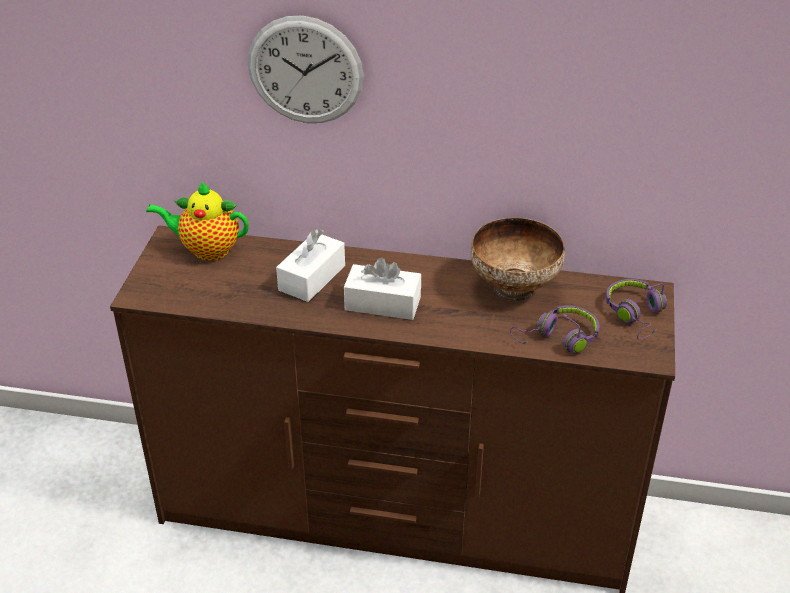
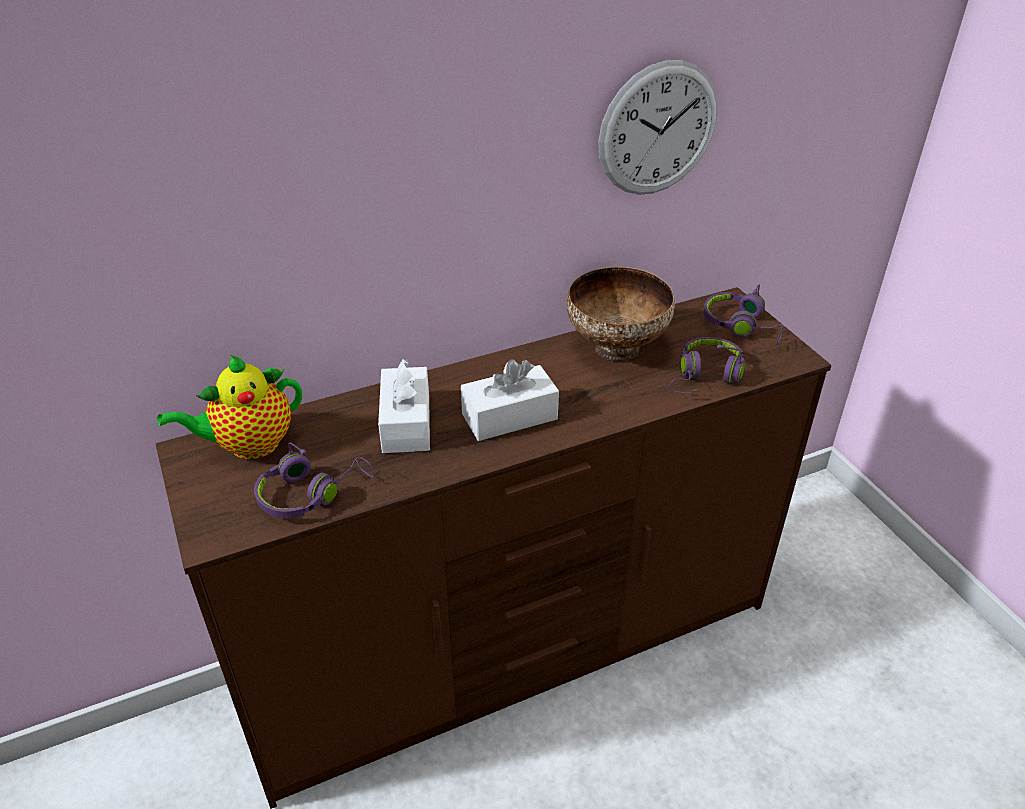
camera: 35 degrees left, 0 degrees up
wall clock [248,16,364,123] -> wall clock moved to [598,60,718,195]
none -> purple headphones [254,442,375,518]

